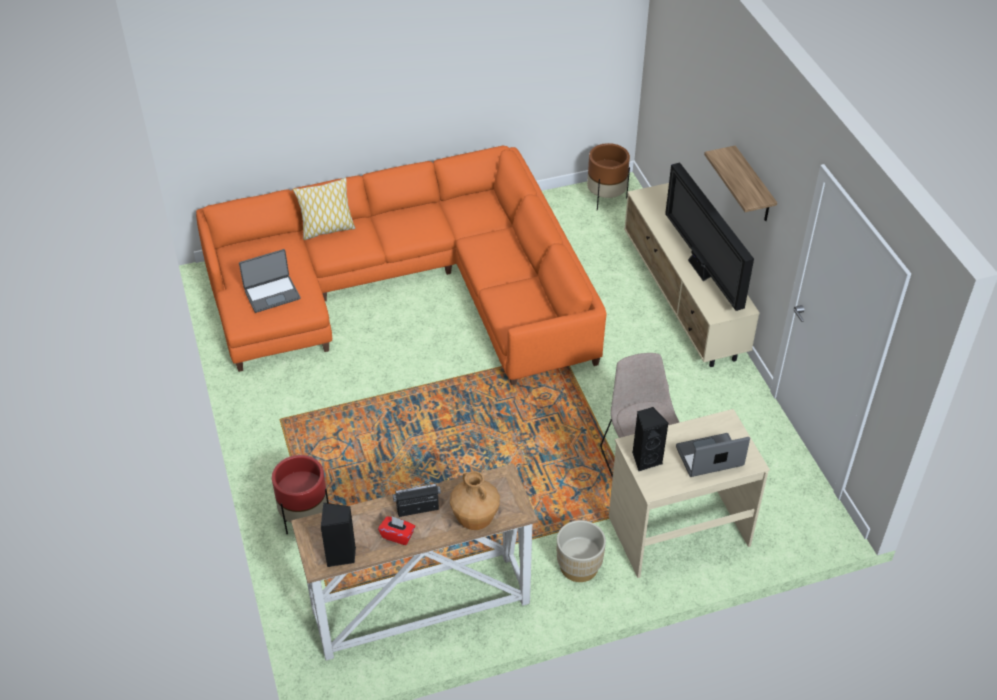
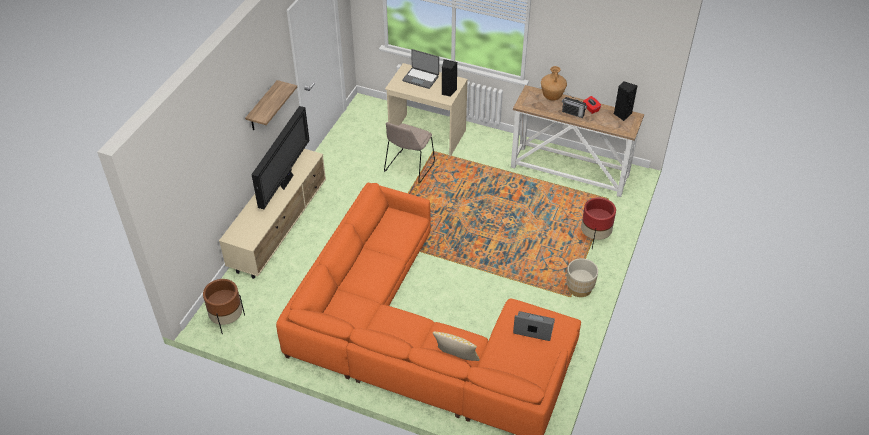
camera: 140 degrees left, 0 degrees up
beige planter [557,520,606,582] -> beige planter moved to [566,258,598,297]

